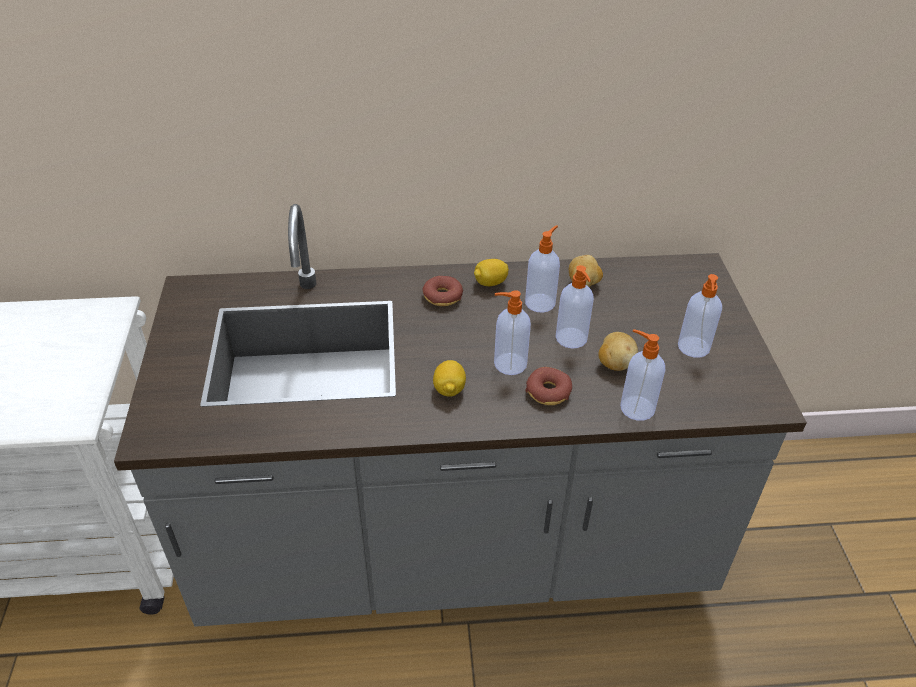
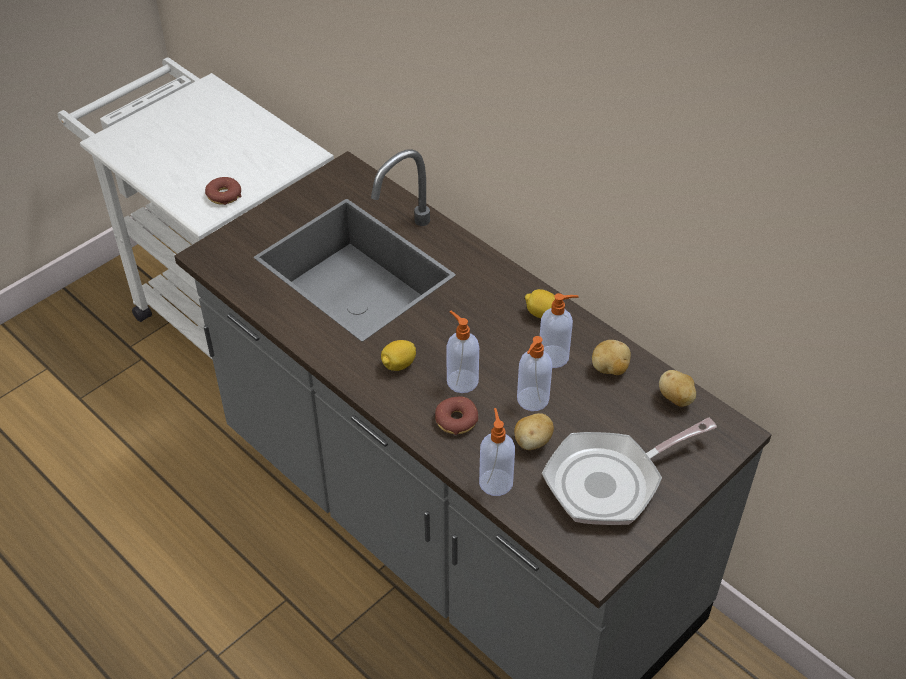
camera: 50 degrees right, 5 degrees up
donut [422,276,463,306] -> donut moved to [205,177,241,205]
soap dispenser [678,274,722,358] -> frying pan [542,417,717,525]
none -> potato [659,370,696,407]

